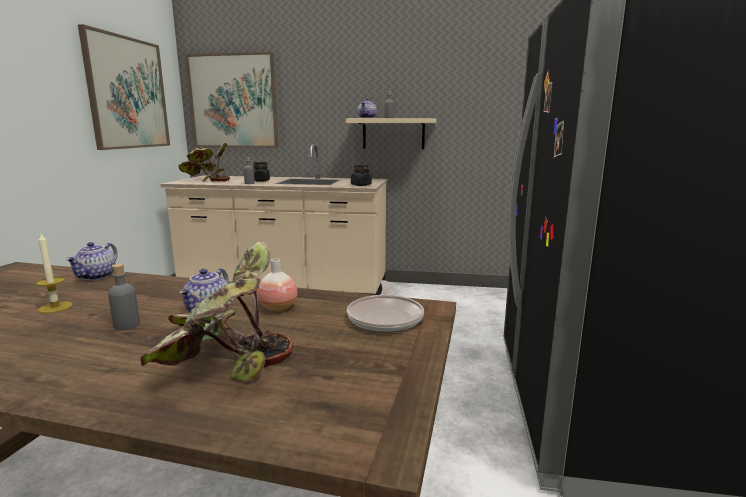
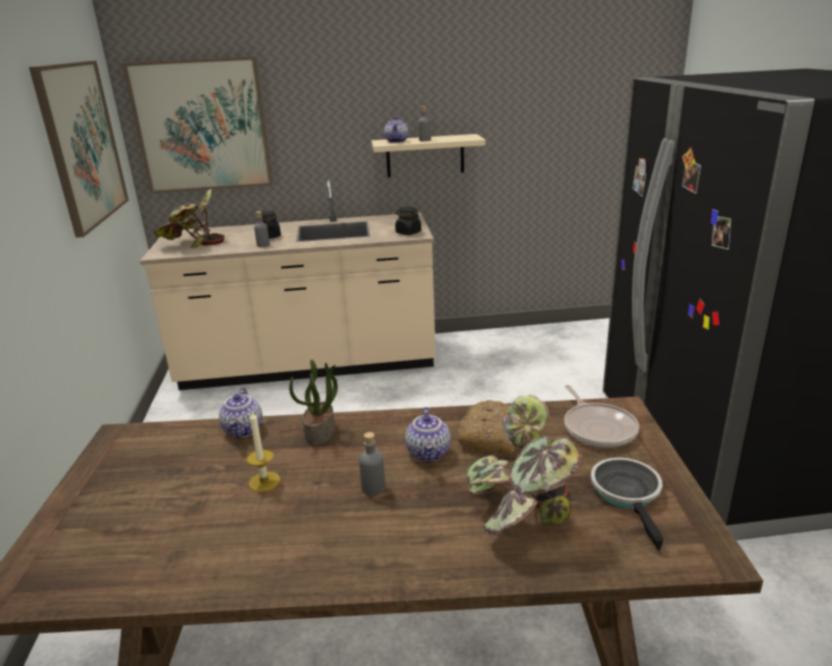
camera: 15 degrees left, 10 degrees up
vase [257,259,297,312] -> bread [458,400,518,455]
none -> potted plant [289,359,338,446]
none -> frying pan [591,458,663,550]

